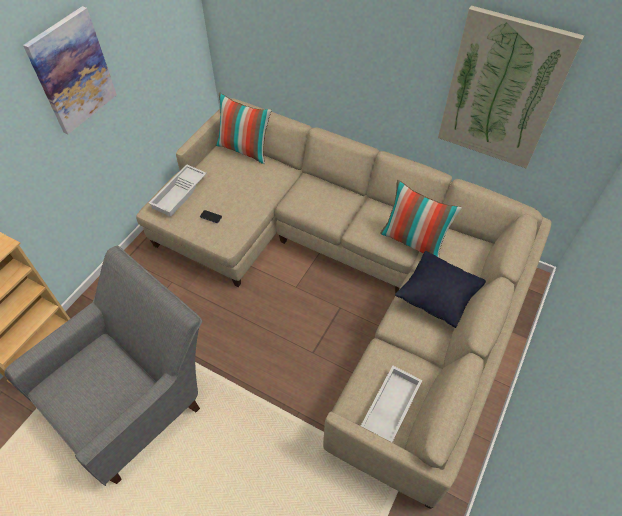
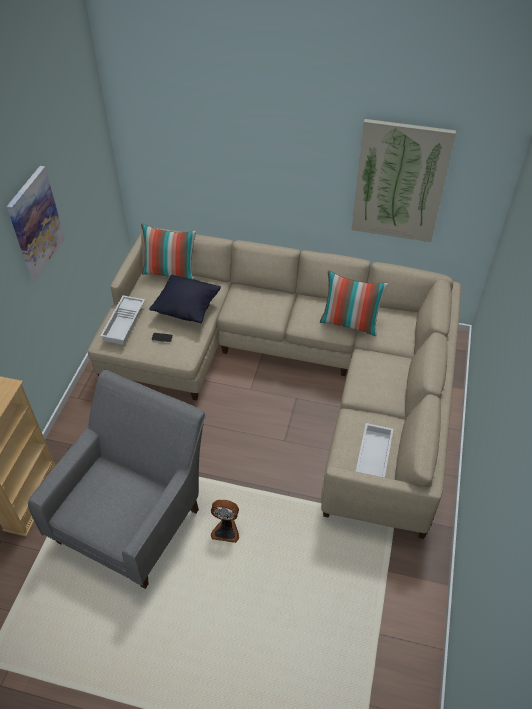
camera: 15 degrees left, 5 degrees down
black pillow [395,251,486,328] -> black pillow moved to [149,275,221,323]
none -> fan [211,500,239,543]

